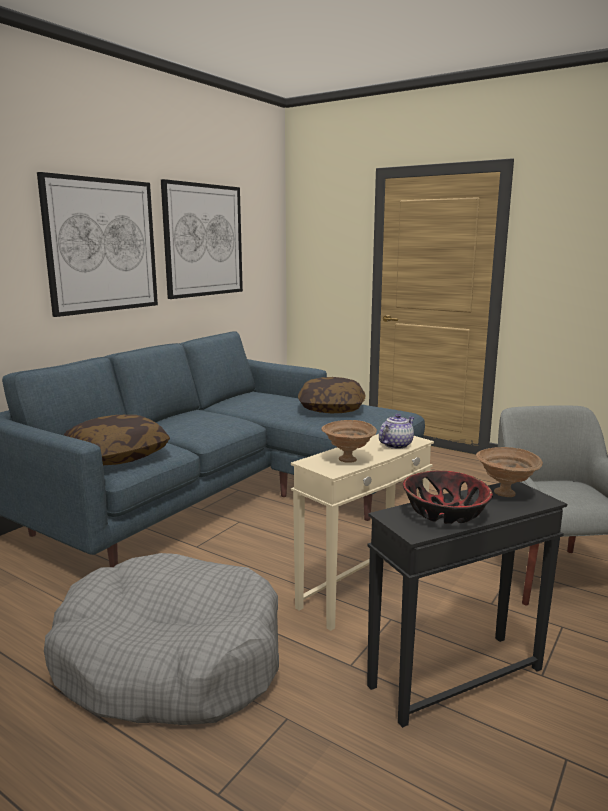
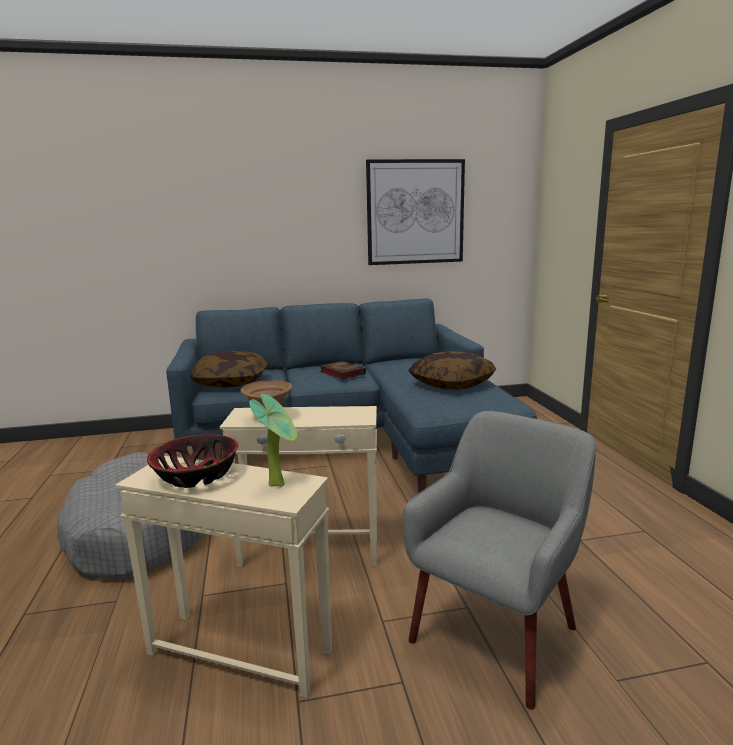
camera: 45 degrees right, 0 degrees up
picture [37,172,158,317] -> none
black side table [367,482,567,728] -> beige side table [115,456,332,698]
teapot [379,414,415,449] -> none
brown bowl [476,447,543,497] -> potted plant [250,394,297,487]
none -> book [320,361,366,379]

